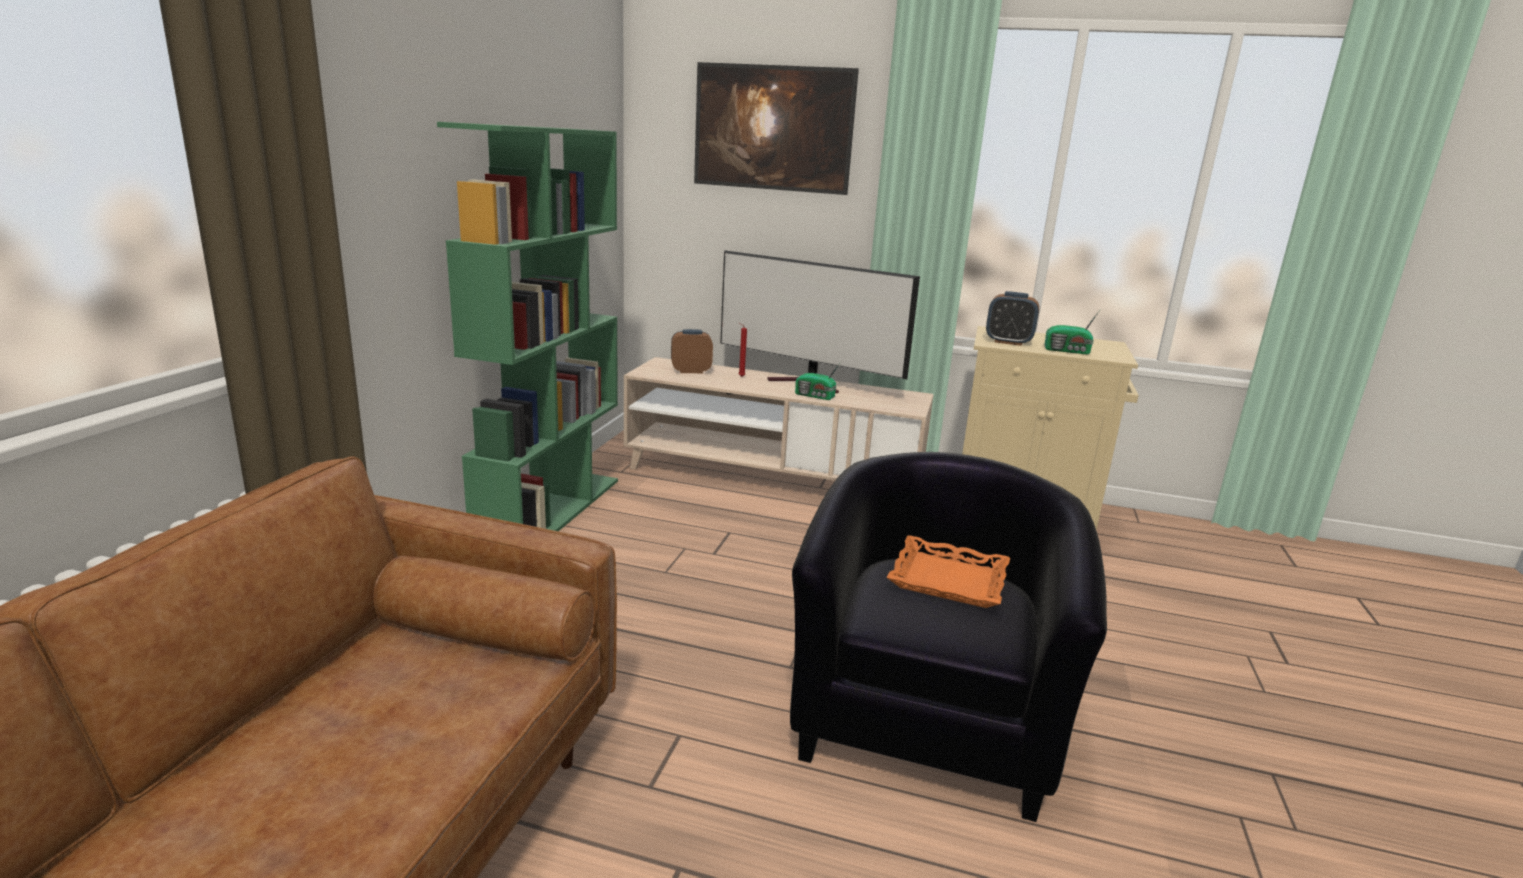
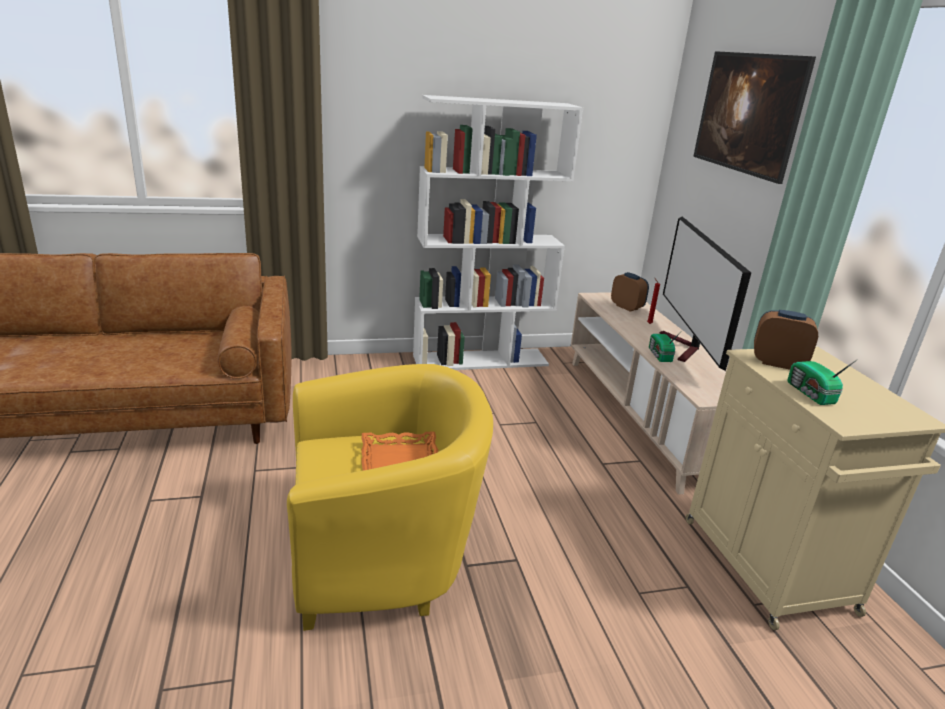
camera: 60 degrees right, 5 degrees up
green bookcase [437,122,618,531] -> white bookcase [413,95,583,370]
black armchair [790,452,1107,822] -> yellow armchair [287,364,493,631]
alarm clock [986,291,1039,346] -> alarm clock turned 120 degrees clockwise [754,310,818,370]

